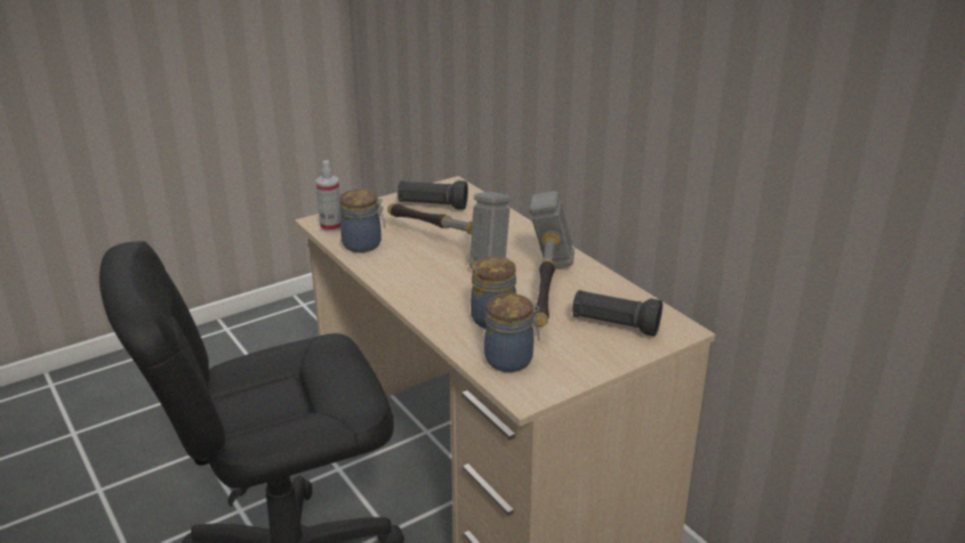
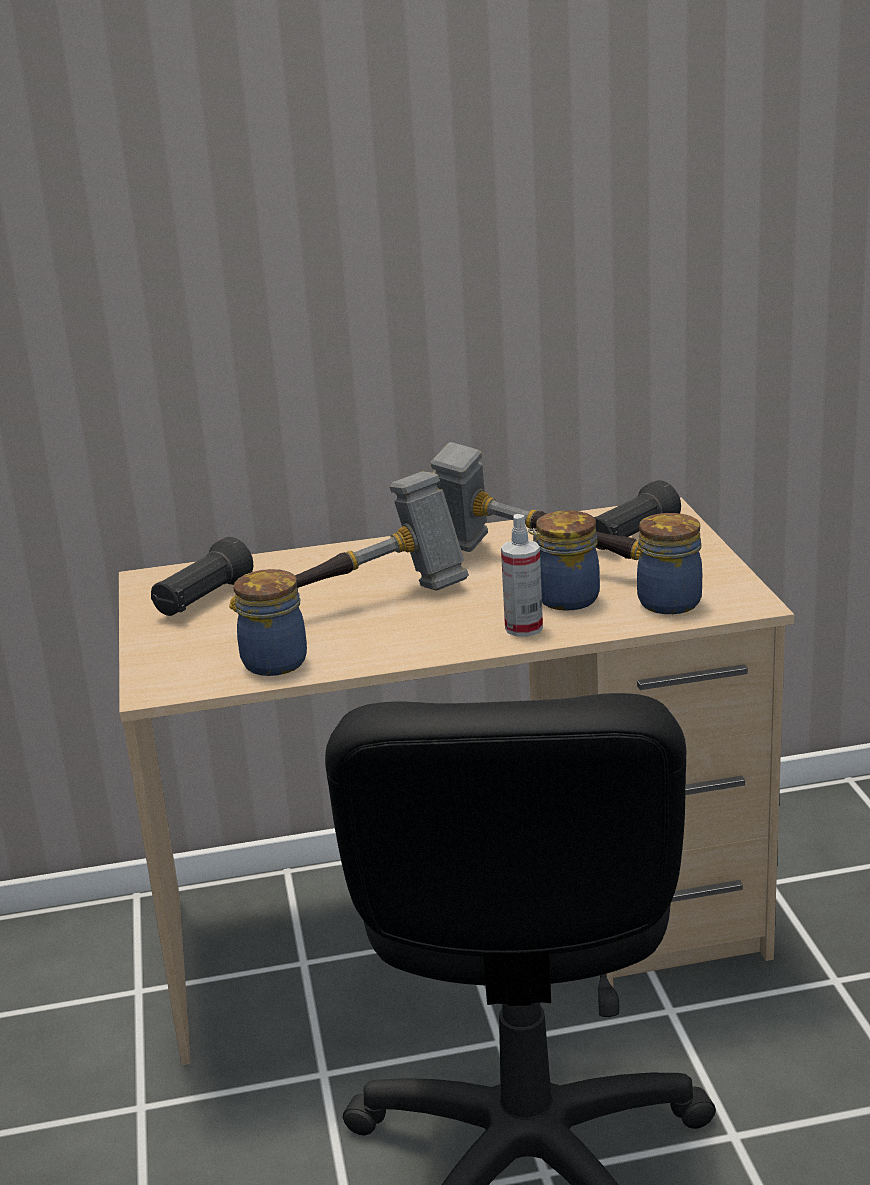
camera: 65 degrees left, 5 degrees down
spray bottle [316,160,341,232] -> spray bottle moved to [501,514,543,636]

